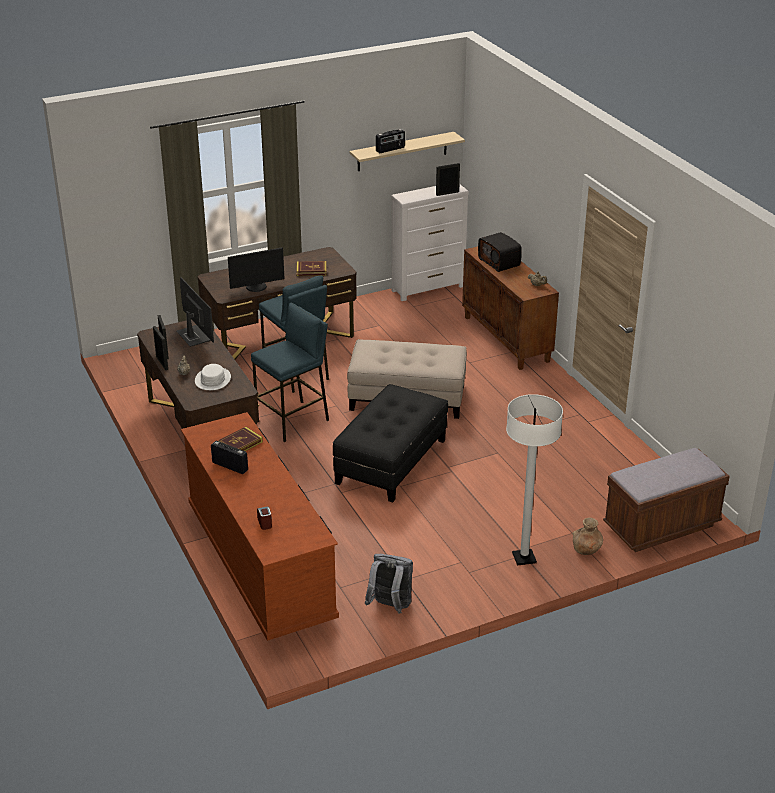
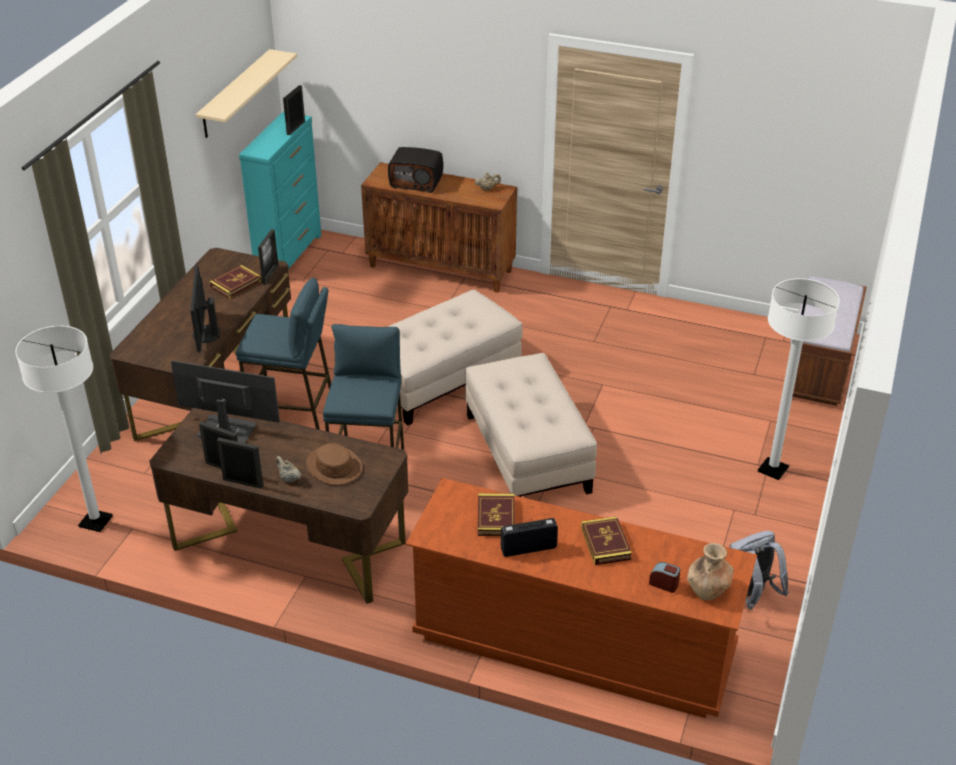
camera: 45 degrees left, 5 degrees up
white hat [195,364,231,390] -> brown hat [306,443,363,485]
monitor [228,247,284,292] -> monitor turned 150 degrees clockwise [190,265,220,353]
black ottoman [333,384,448,503] -> beige ottoman [465,353,597,497]
radio [376,129,405,153] -> none
white dresser [391,184,469,301] -> turquoise dresser [239,112,321,269]
brown vase [572,518,603,555] -> brown vase moved to [687,543,734,600]
none -> white floor lamp [15,326,113,532]
none -> picture frame [258,229,279,285]
none -> book [581,516,632,565]

